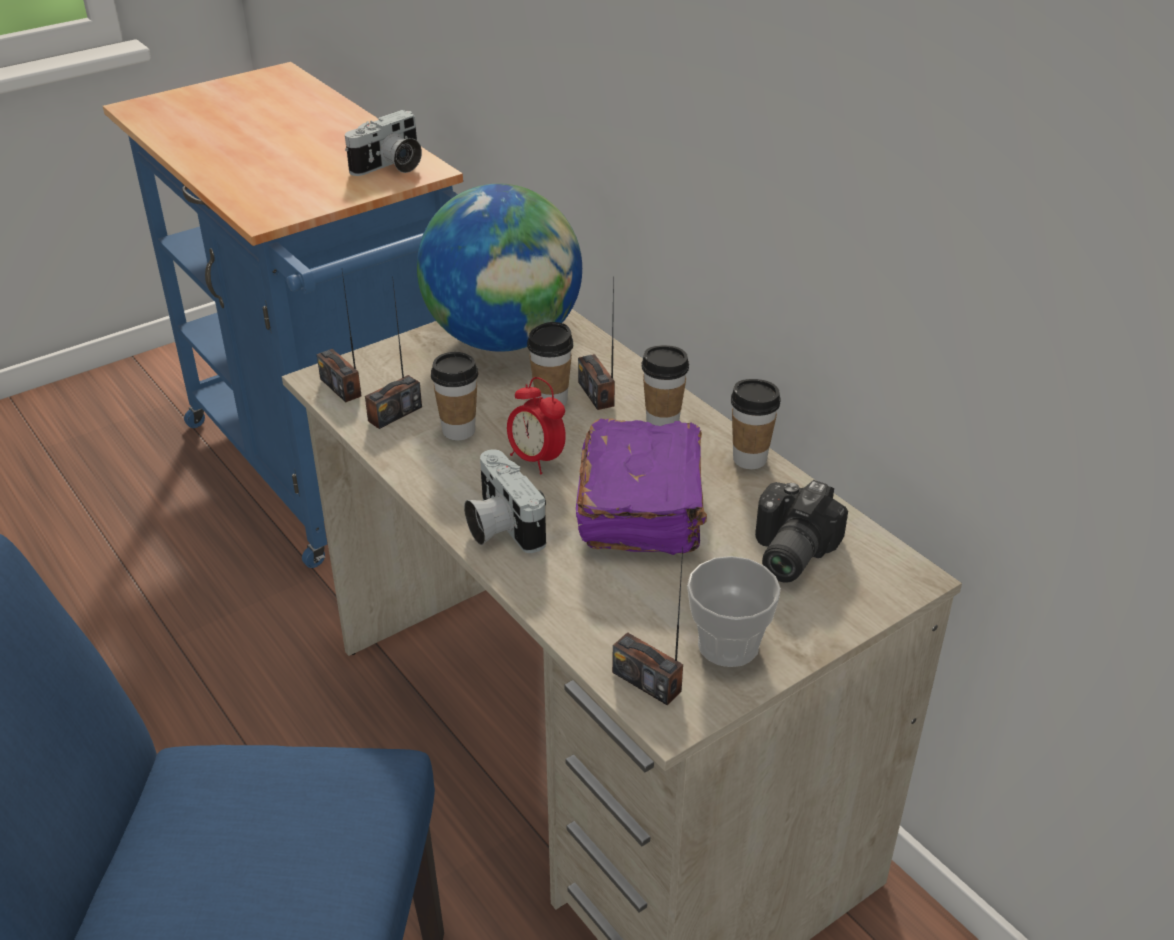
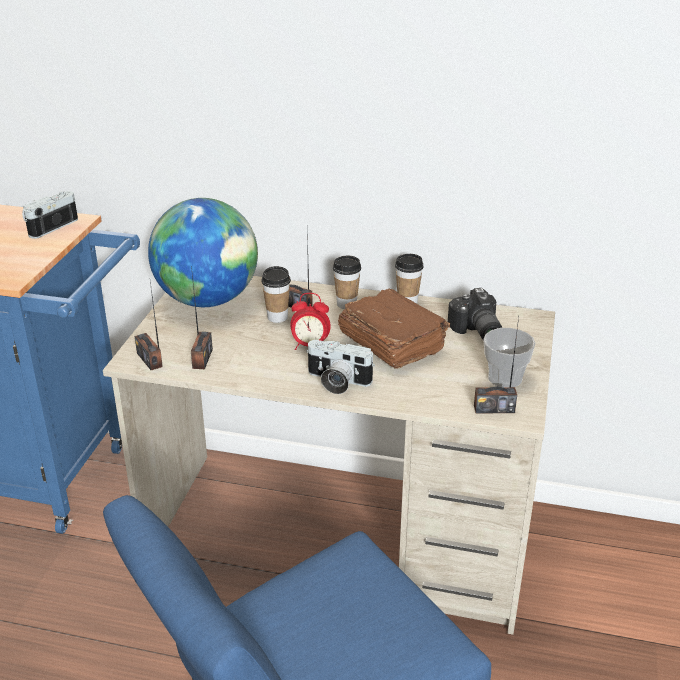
camera: 40 degrees left, 5 degrees down
radio [317,271,361,402] -> radio turned 45 degrees clockwise [134,282,163,370]
camera [345,110,422,176] -> camera turned 150 degrees counterclockwise [22,191,78,239]
cup [431,352,479,440] -> none
purple book [576,418,707,555] -> brown book [338,288,450,369]

